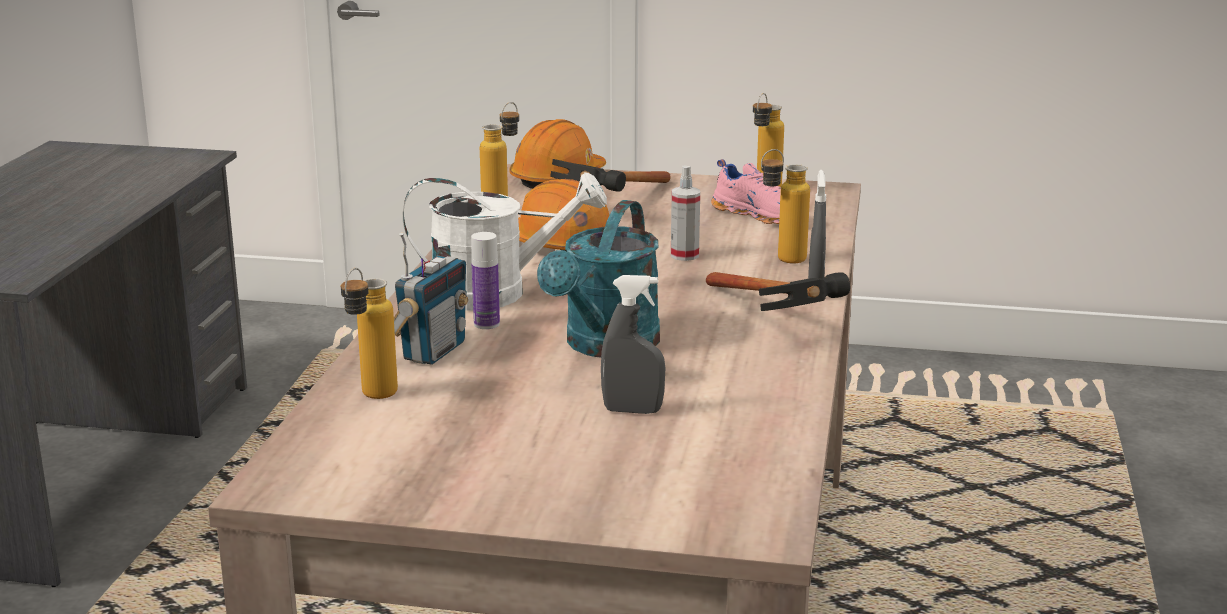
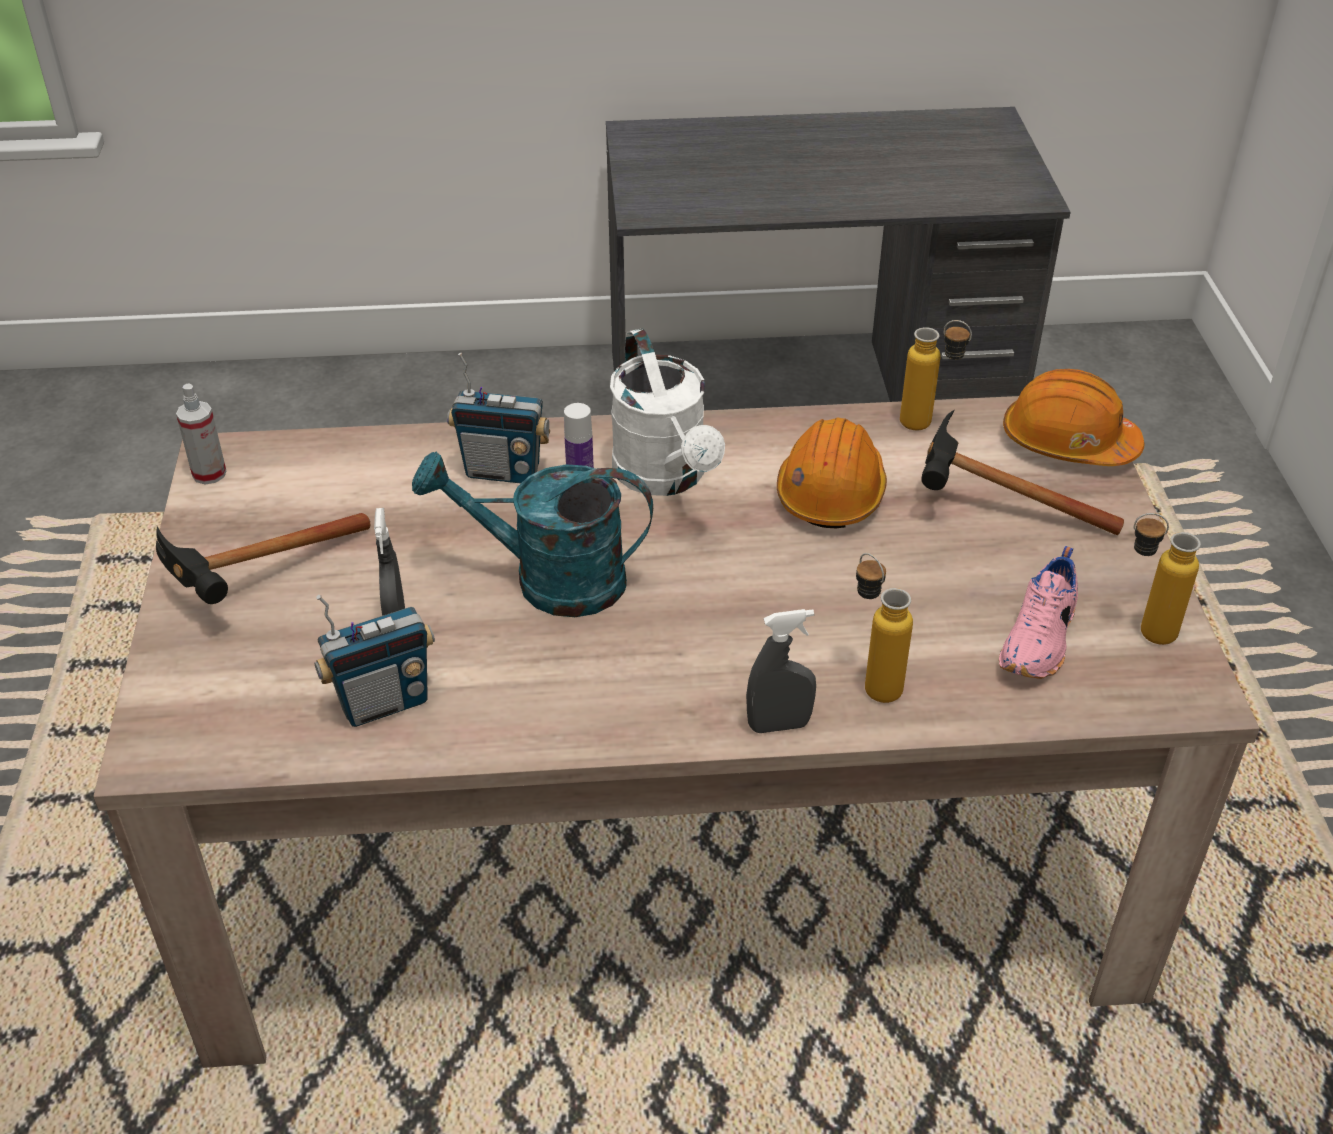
camera: 75 degrees right, 20 degrees up
bottle [341,268,398,399] -> none
spray bottle [671,166,700,261] -> spray bottle moved to [176,383,226,484]
hammer [706,272,850,311] -> hammer moved to [156,513,370,604]
none -> radio [314,595,435,727]

